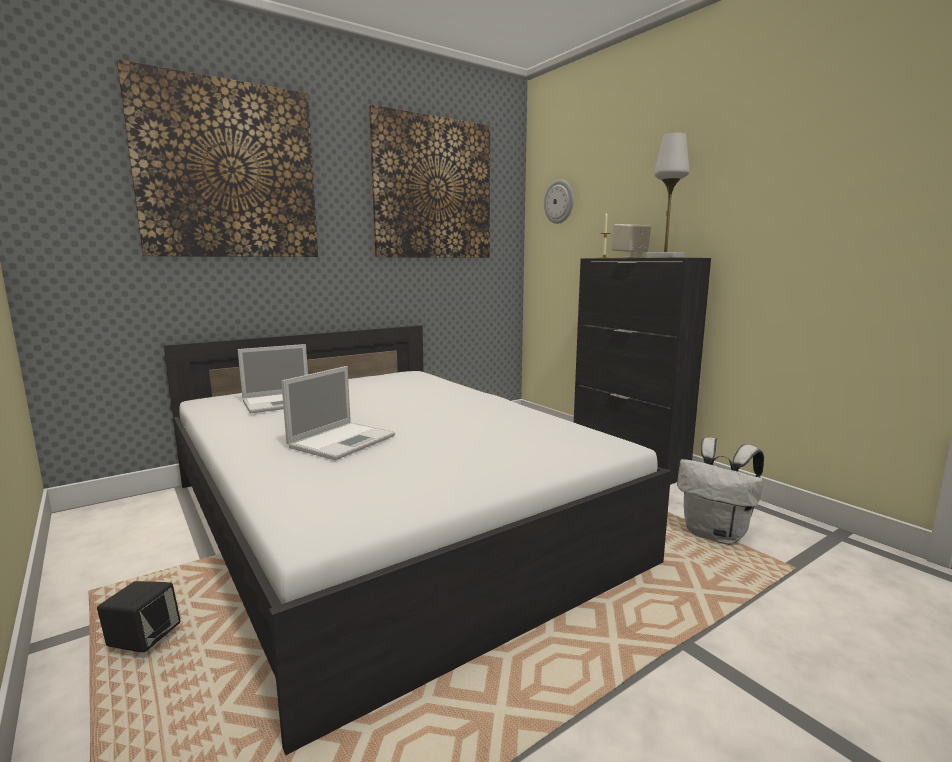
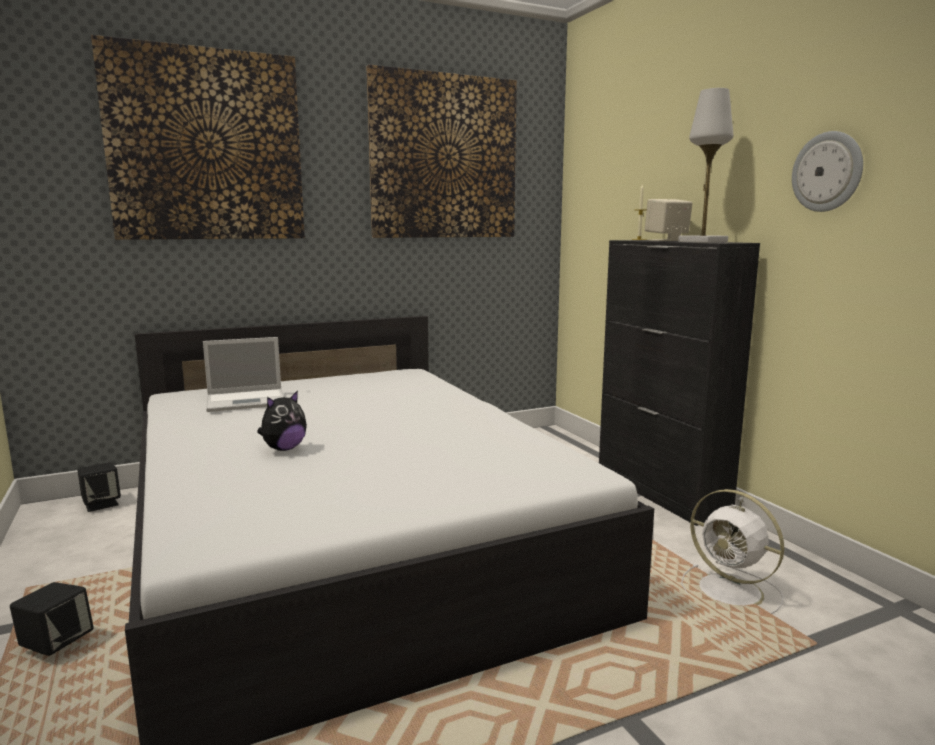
camera: 10 degrees right, 0 degrees up
laptop [281,366,395,460] -> plush toy [257,390,307,451]
wall clock [544,180,574,224] -> wall clock moved to [792,131,863,212]
white backpack [677,438,764,545] -> white fan [681,489,784,614]
none -> black speaker [77,462,121,512]

